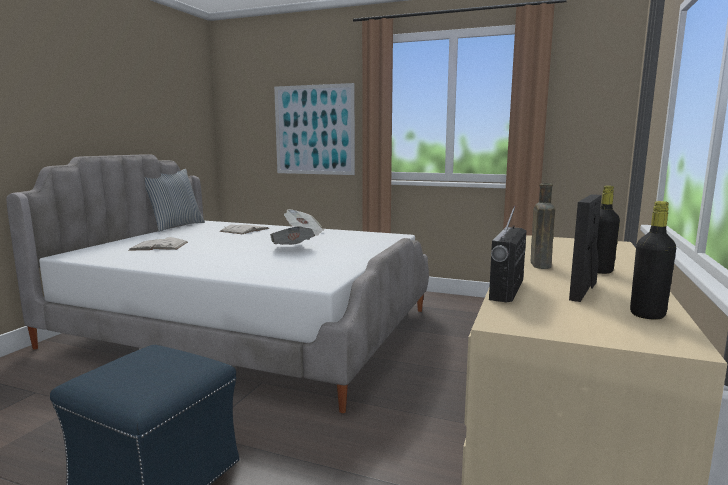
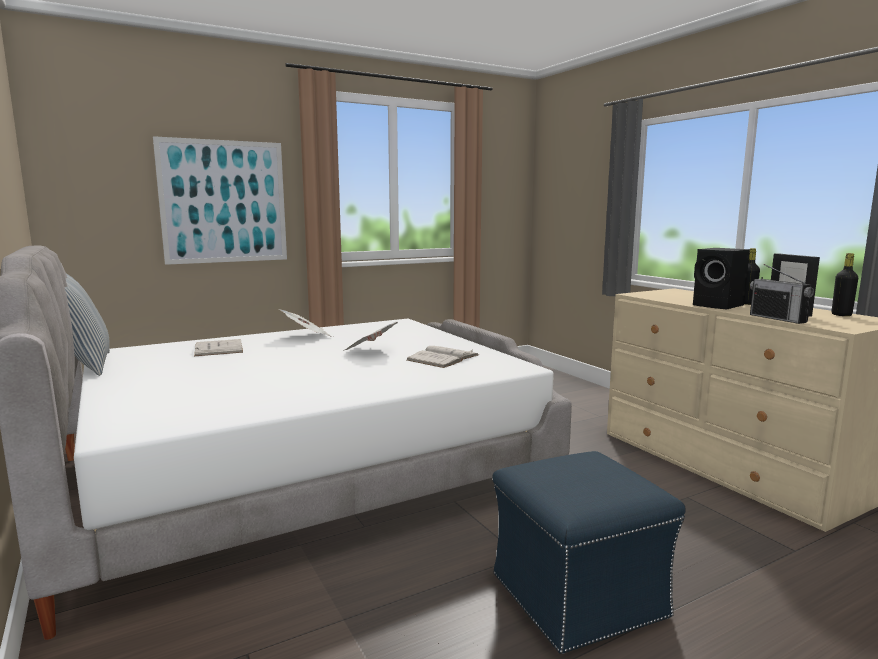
camera: 50 degrees left, 0 degrees up
white book [128,237,188,251] -> white book moved to [407,346,479,368]
brown bottle [531,183,555,269] -> black speaker [693,248,750,309]

